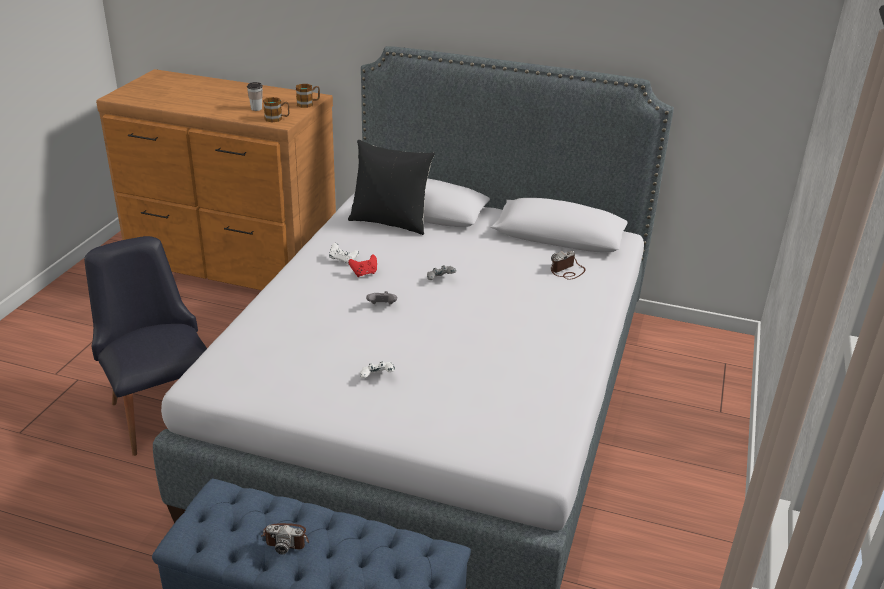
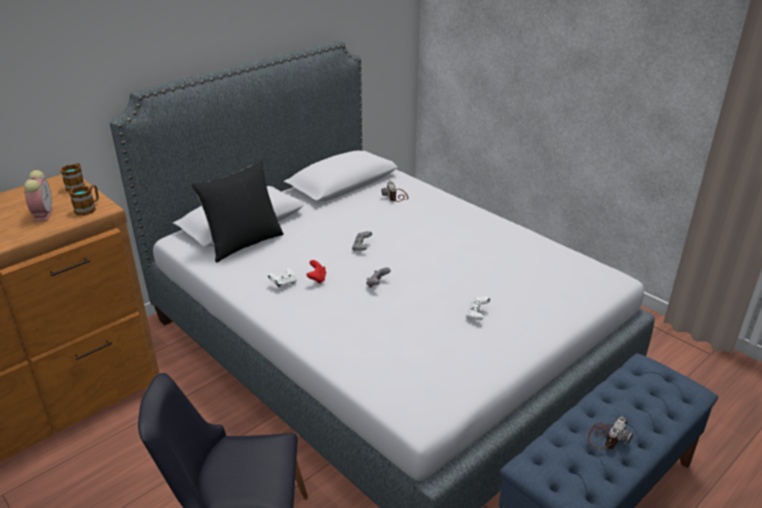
camera: 60 degrees left, 0 degrees up
cup [247,82,263,111] -> alarm clock [24,170,53,222]

